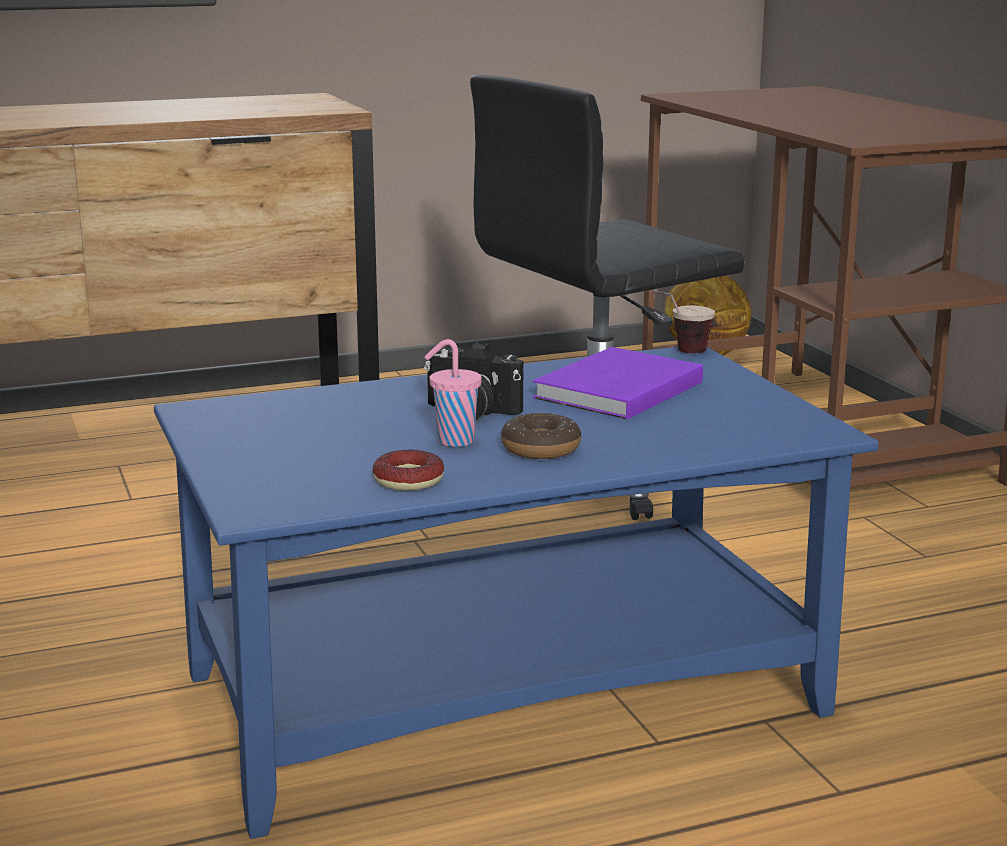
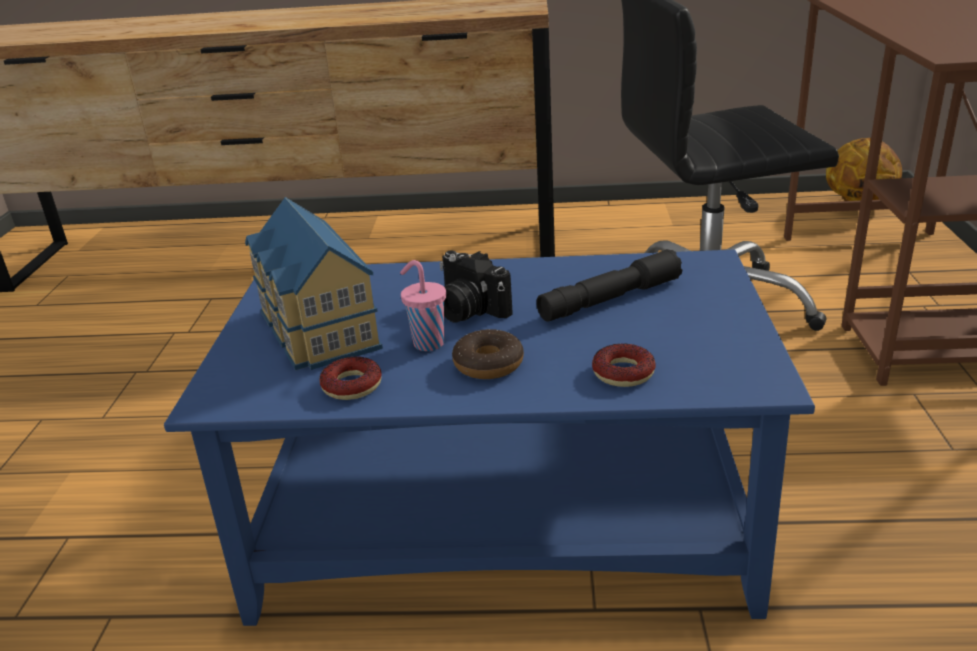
camera: 25 degrees right, 10 degrees up
purple book [533,347,703,419] -> black flashlight [536,249,682,322]
cup [651,290,715,353] -> none
none -> toy house [245,197,383,370]
none -> donut [592,343,655,387]

